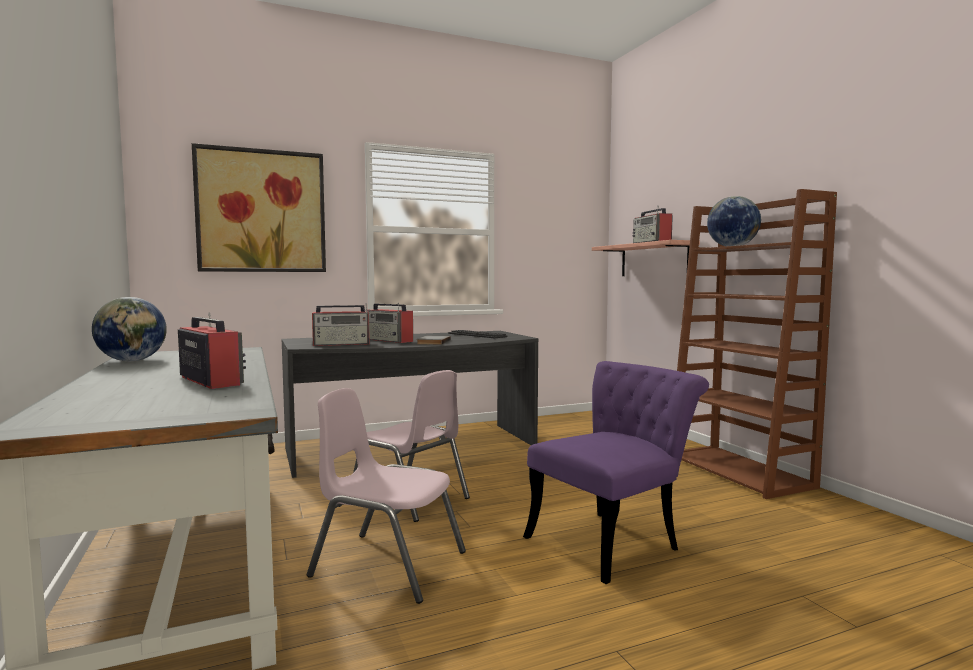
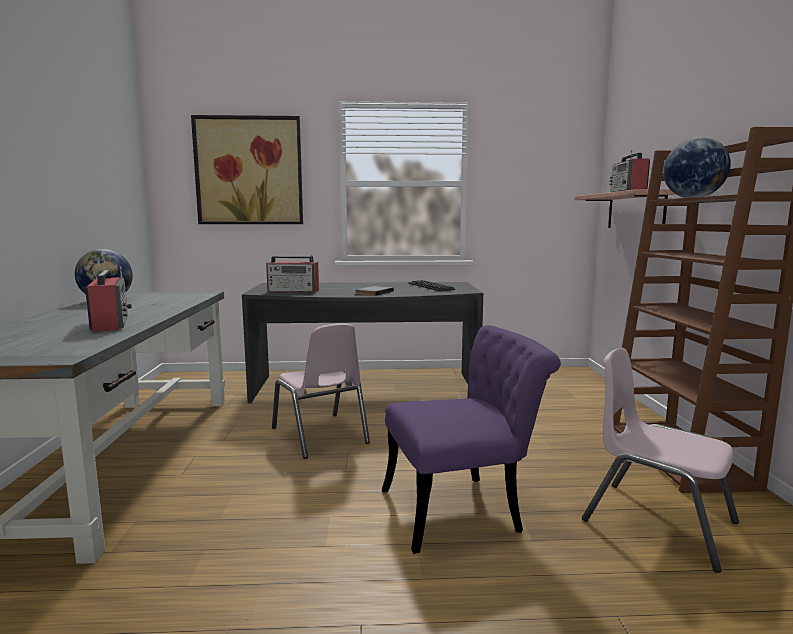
camera: 20 degrees right, 5 degrees up
pink chair [307,388,466,604] -> pink chair moved to [582,348,739,573]
radio [367,303,413,343] -> none

